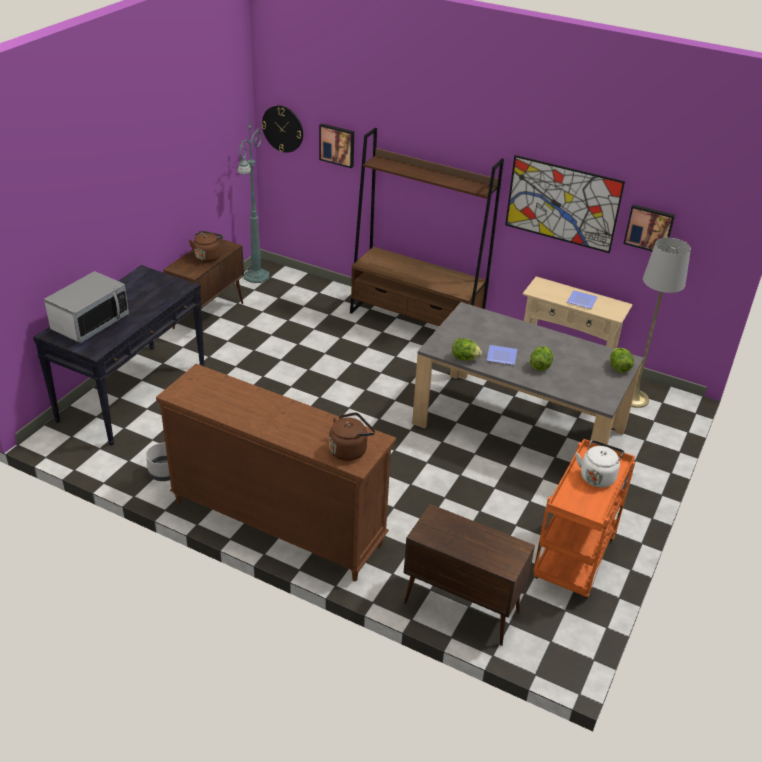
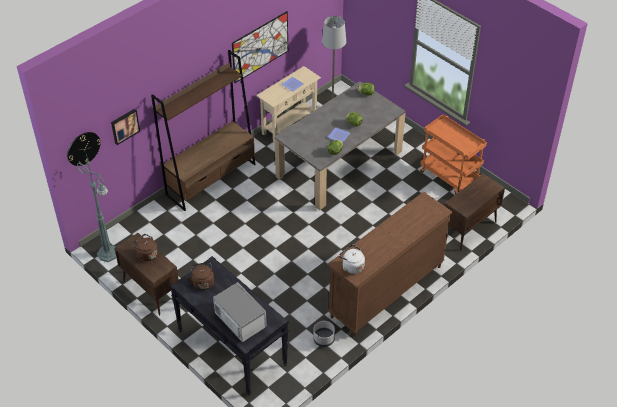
camera: 70 degrees left, 10 degrees up
brown kettle [329,412,375,461] -> brown kettle moved to [187,262,214,290]
white kettle [576,440,625,487] -> white kettle moved to [339,245,365,274]
picture [623,204,675,251] -> none

